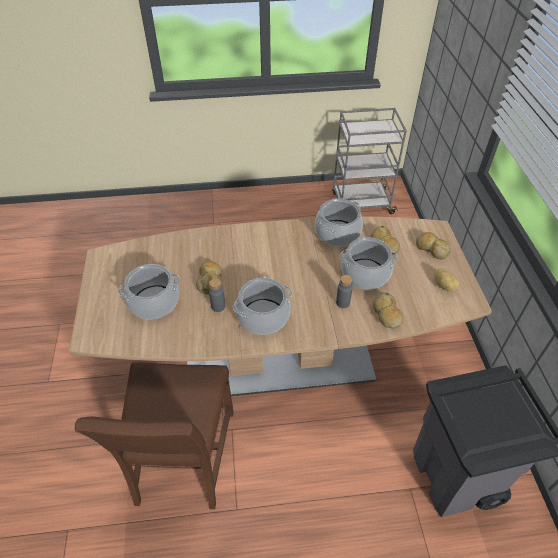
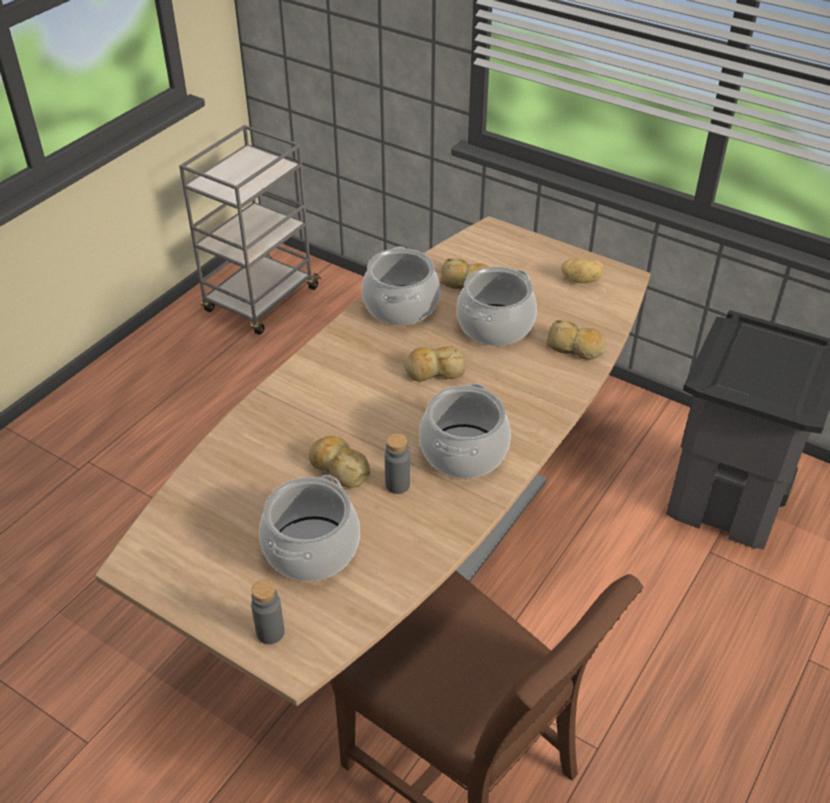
camera: 50 degrees left, 5 degrees down
grey bottle [336,275,353,308] -> grey bottle moved to [251,580,285,644]
bread [416,232,451,260] -> bread moved to [404,346,466,382]

